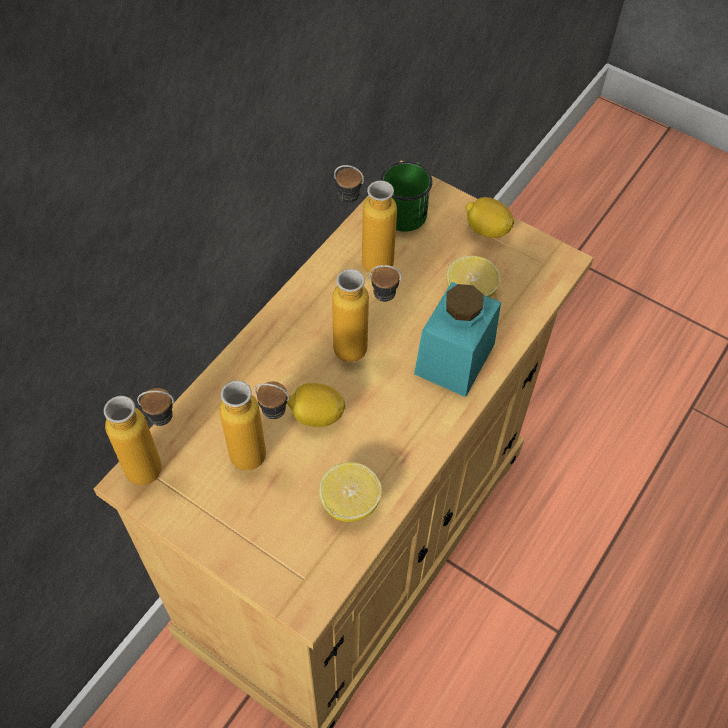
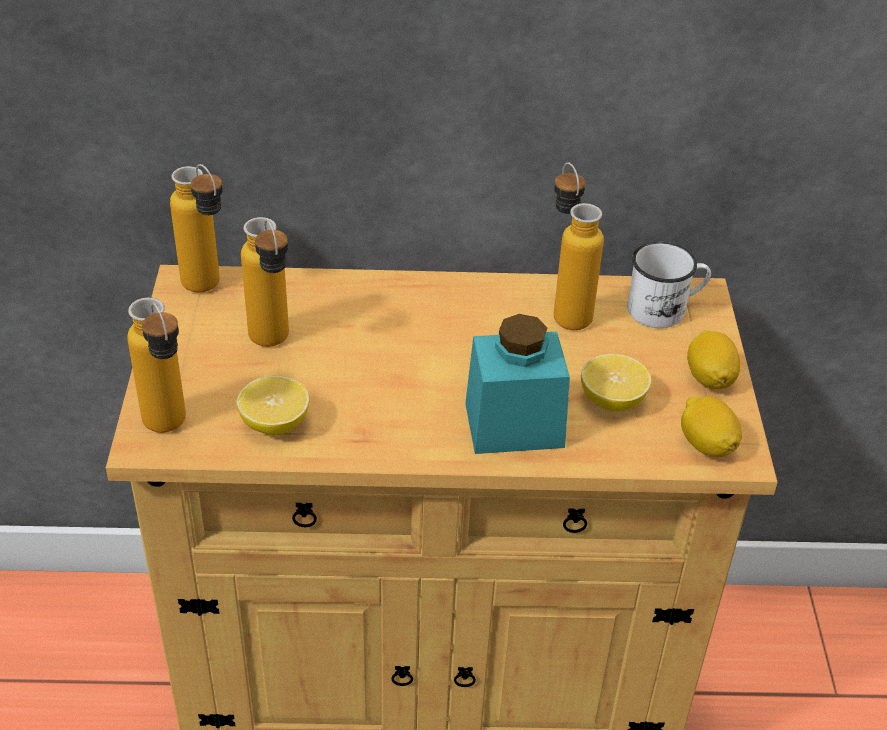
camera: 55 degrees right, 15 degrees down
lemon [287,383,346,427] -> lemon moved to [681,396,742,457]
bottle [332,265,402,362] -> bottle moved to [127,298,186,433]
green mug [381,162,433,232] -> white mug [627,242,711,328]

